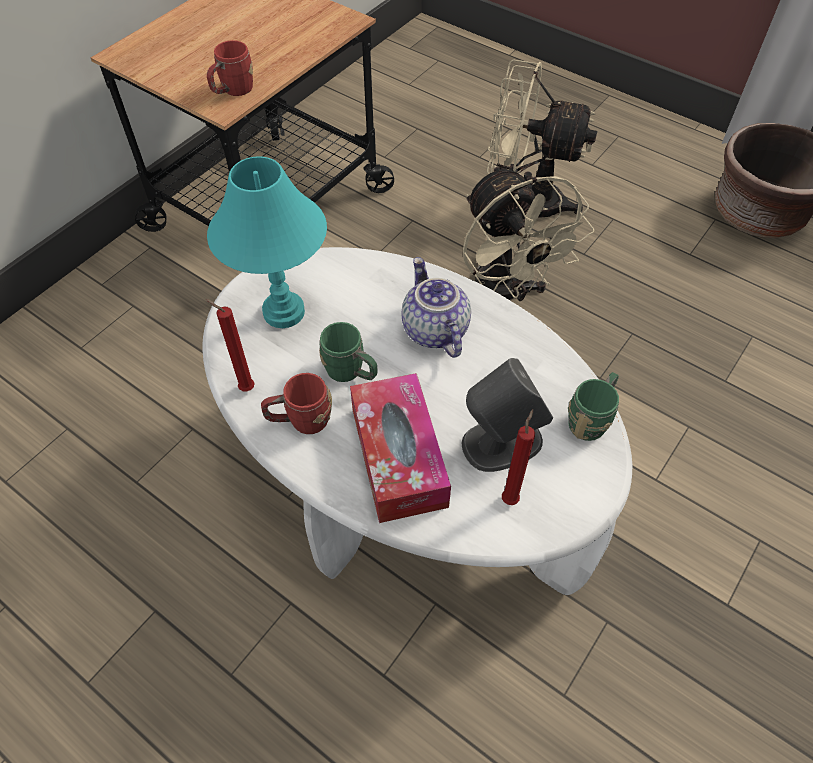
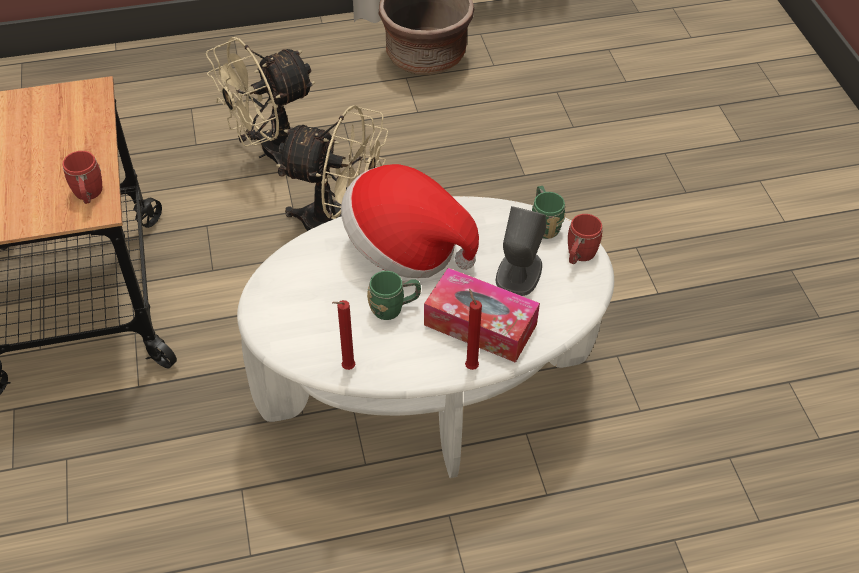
camera: 50 degrees left, 5 degrees down
turquoise table lamp [207,156,327,328] -> none
red mug [261,373,332,434] -> red mug moved to [568,214,603,264]
teapot [401,257,471,358] -> hat [341,164,479,278]
red candle [502,409,535,505] -> red candle moved to [465,289,482,370]

